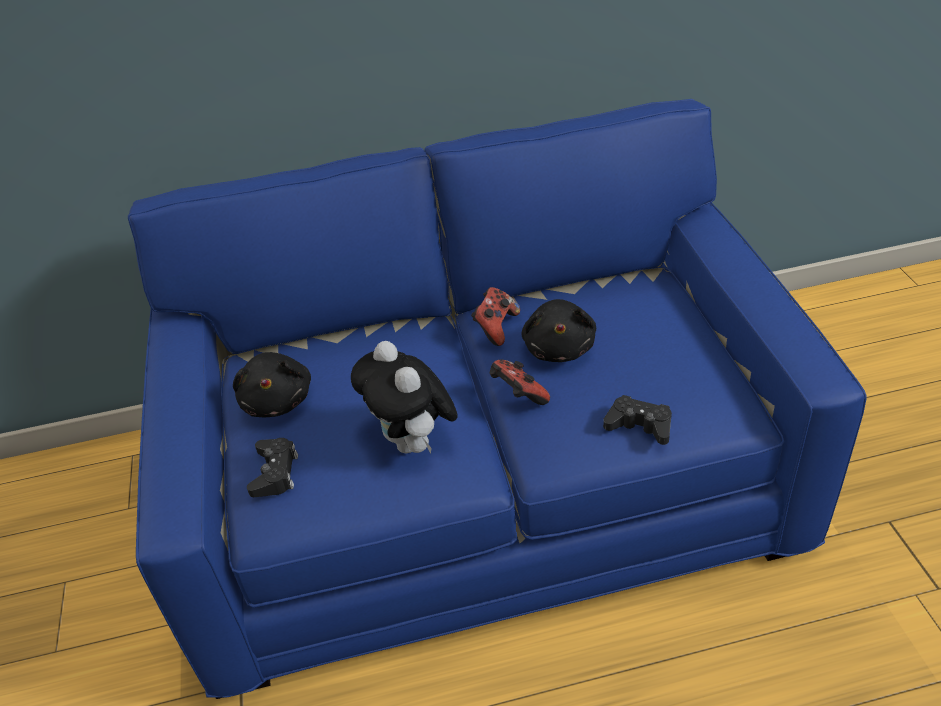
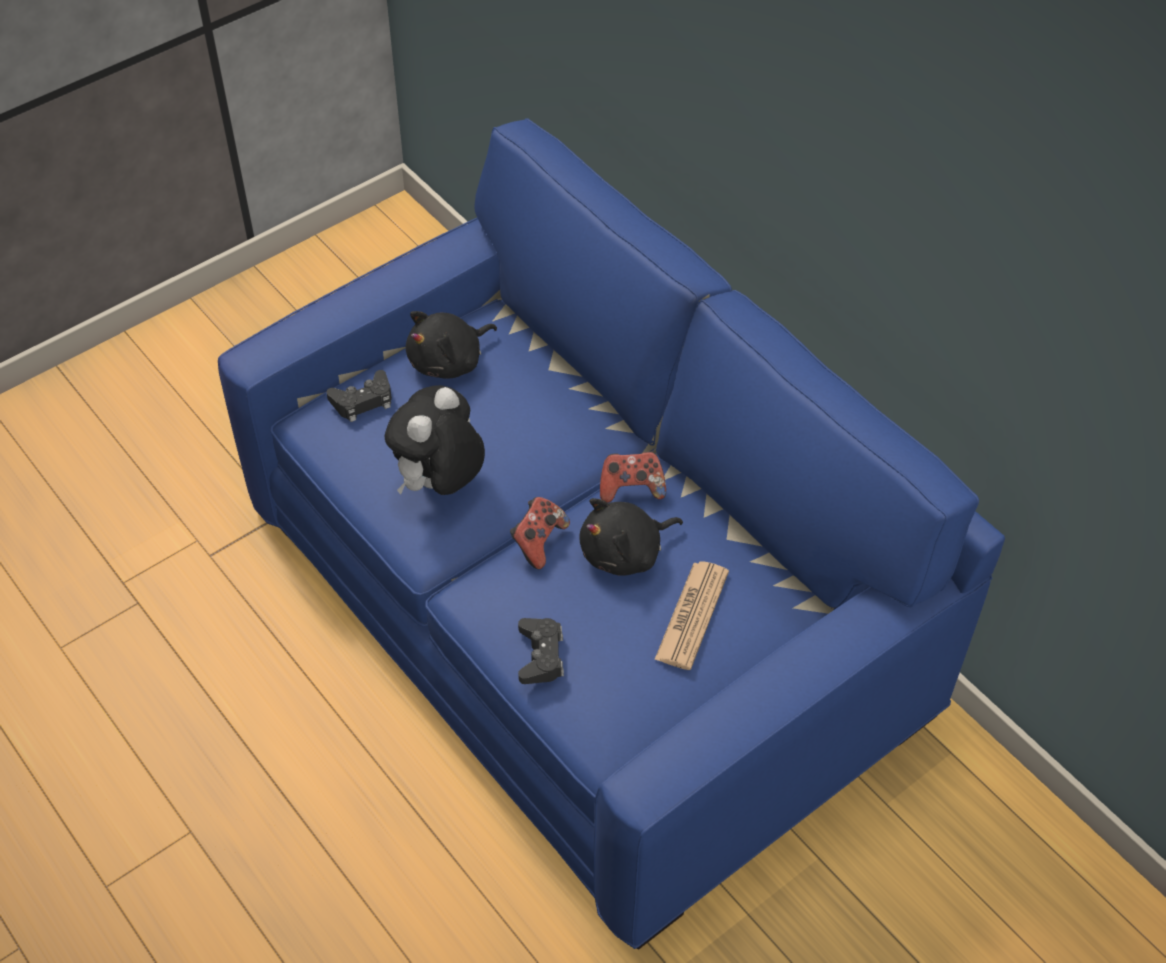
camera: 60 degrees right, 10 degrees up
none -> newspaper [654,561,729,670]

